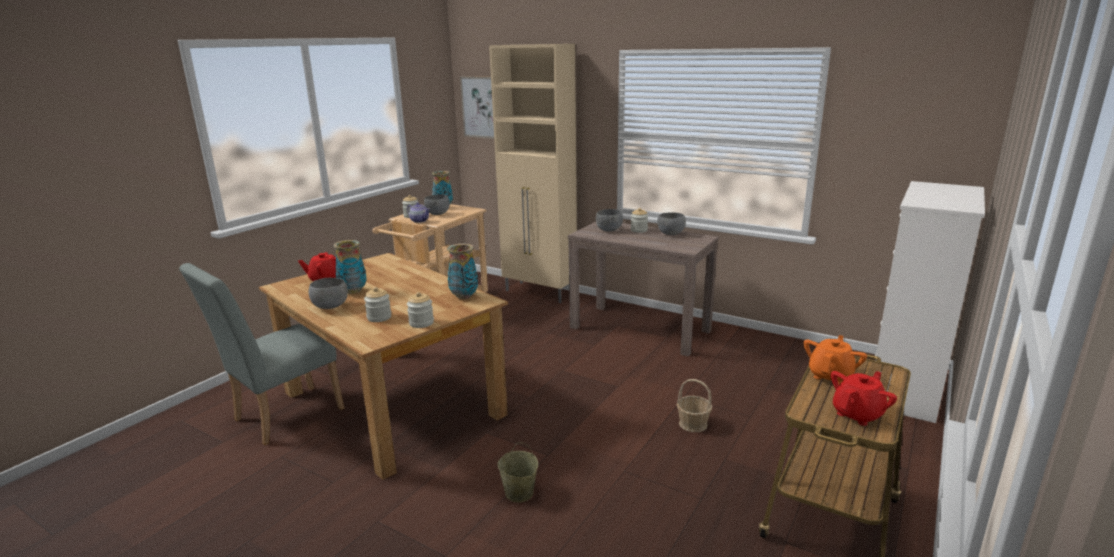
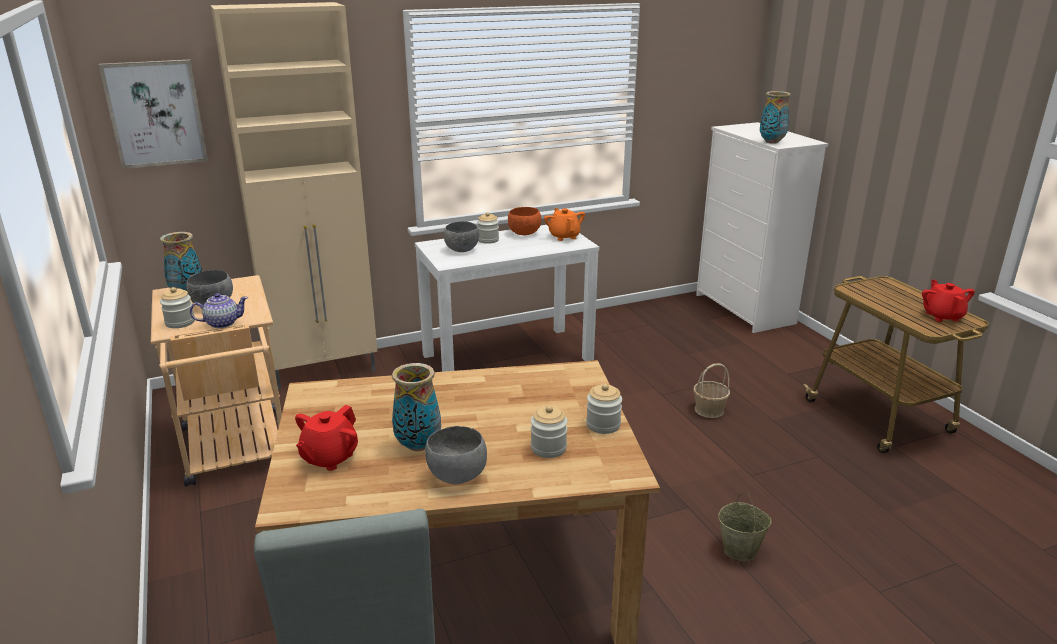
camera: 55 degrees left, 5 degrees up
vase [447,244,478,299] -> vase moved to [760,91,791,144]
brown console table [568,222,719,356] -> white console table [415,225,599,372]
grey bowl [657,212,686,235] -> orange bowl [508,207,541,235]
orange teapot [803,335,867,385] -> orange teapot moved to [544,208,585,241]

